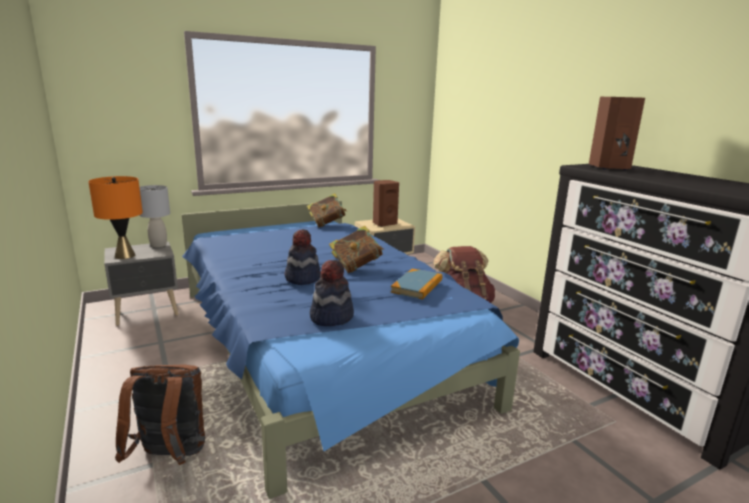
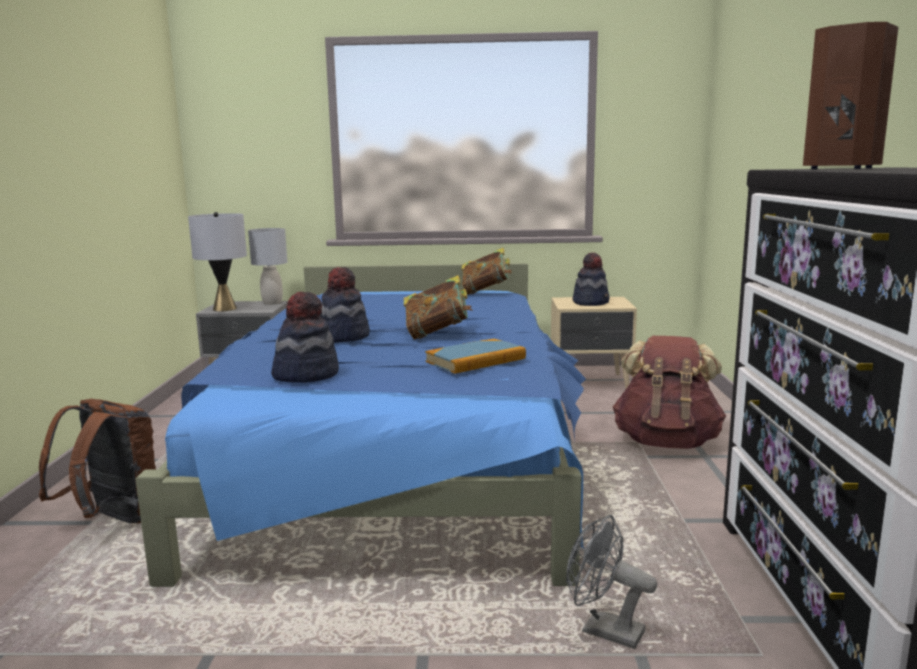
camera: 30 degrees right, 5 degrees down
orange table lamp [88,176,143,259] -> grey table lamp [188,212,247,311]
brown speaker [373,180,399,227] -> hat [573,252,610,306]
none -> grey fan [566,515,657,649]

